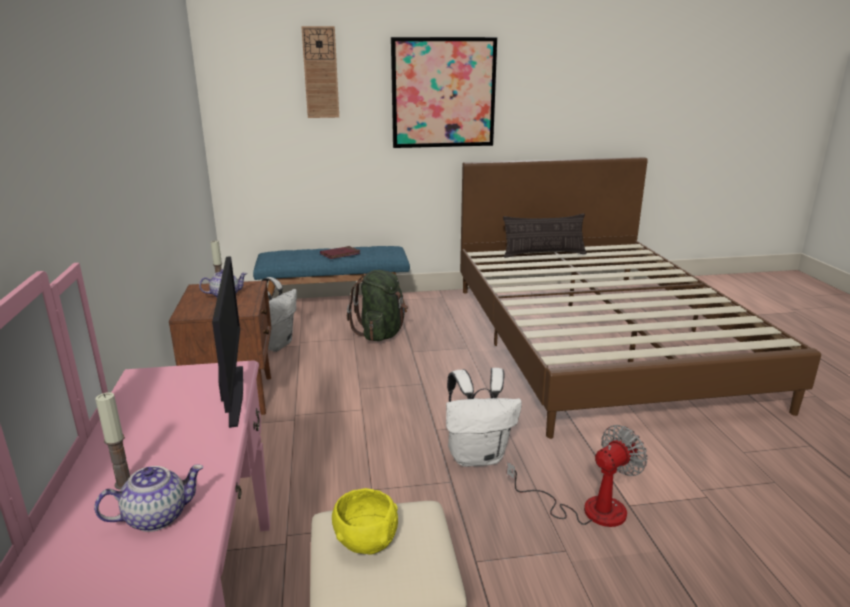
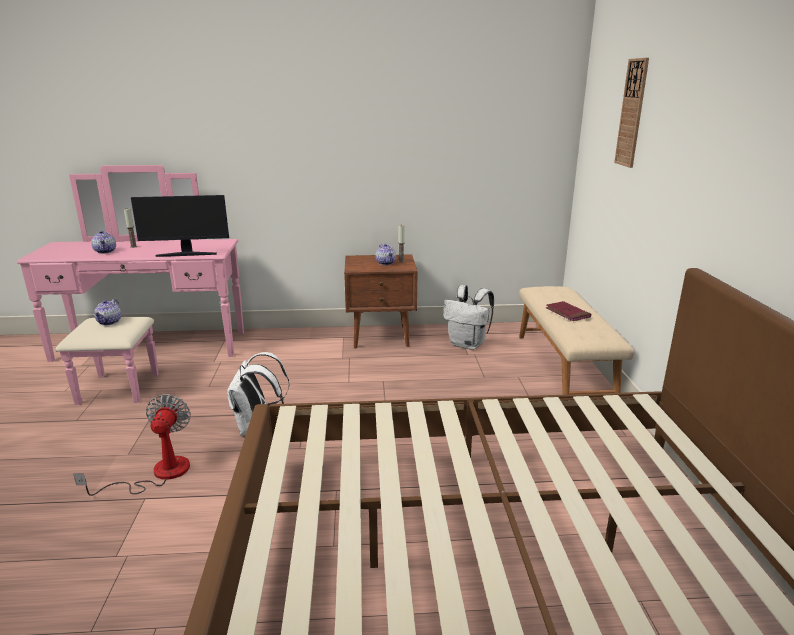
camera: 95 degrees right, 0 degrees up
blue bench [253,246,410,312] -> beige bench [519,286,635,395]
yellow bowl [332,488,398,554] -> teapot [94,299,121,325]
green backpack [347,270,408,341] -> none
picture [391,37,497,148] -> none
pillow [503,214,587,258] -> none
fan [506,425,647,527] -> fan turned 150 degrees counterclockwise [73,394,191,496]

